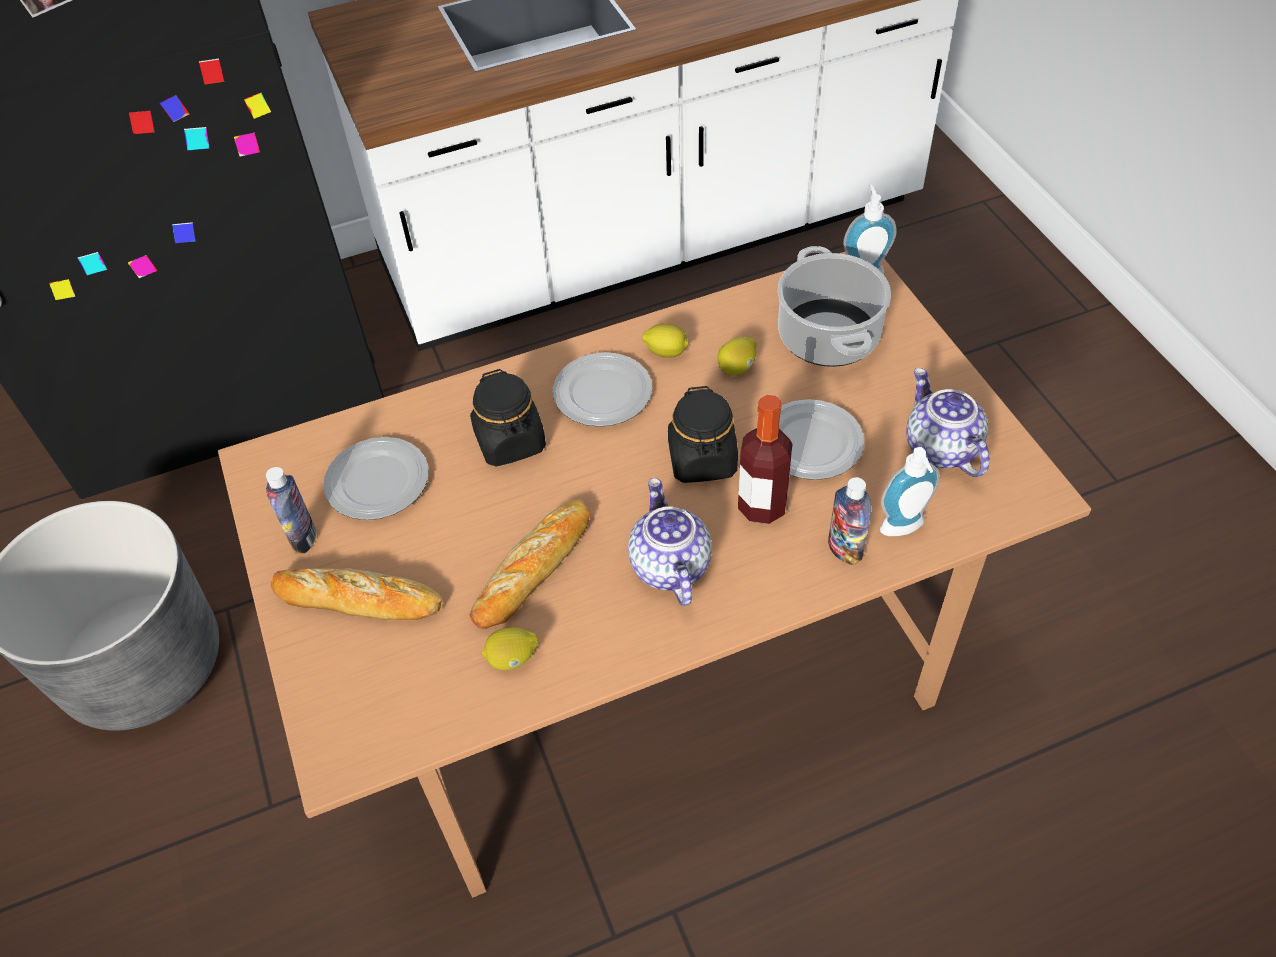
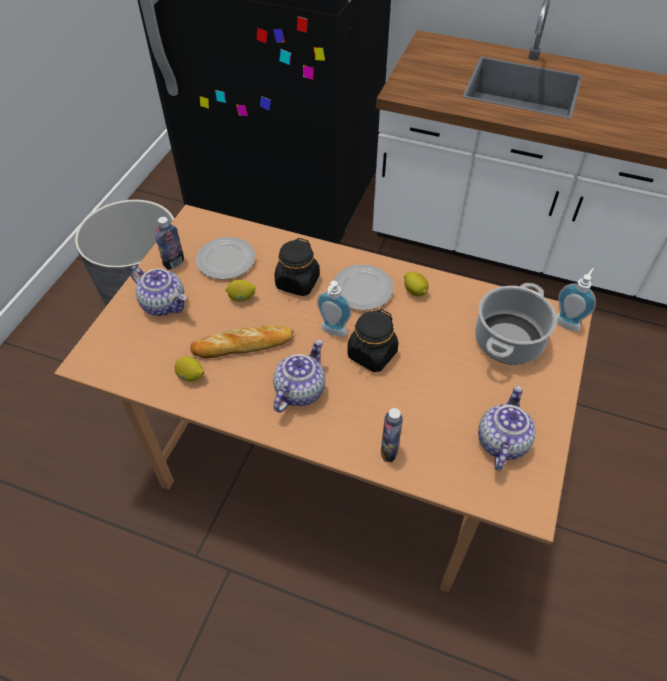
camera: 40 degrees right, 0 degrees up
bread [271,568,444,620] -> teapot [130,266,187,316]
lemon [717,337,757,376] -> lemon moved to [226,280,256,302]
bottle [738,395,792,524] -> none
plate [779,399,864,480] -> none
soap dispenser [880,447,940,536] -> soap dispenser moved to [317,281,352,336]

